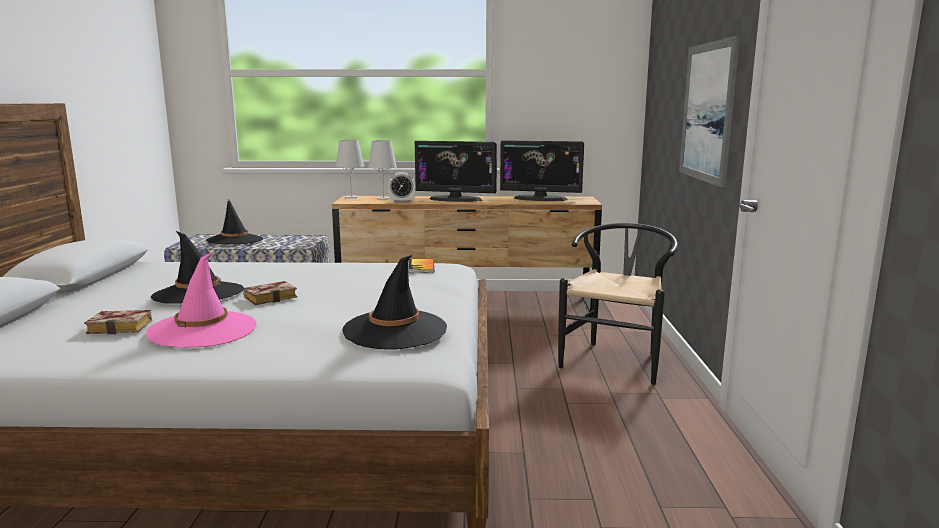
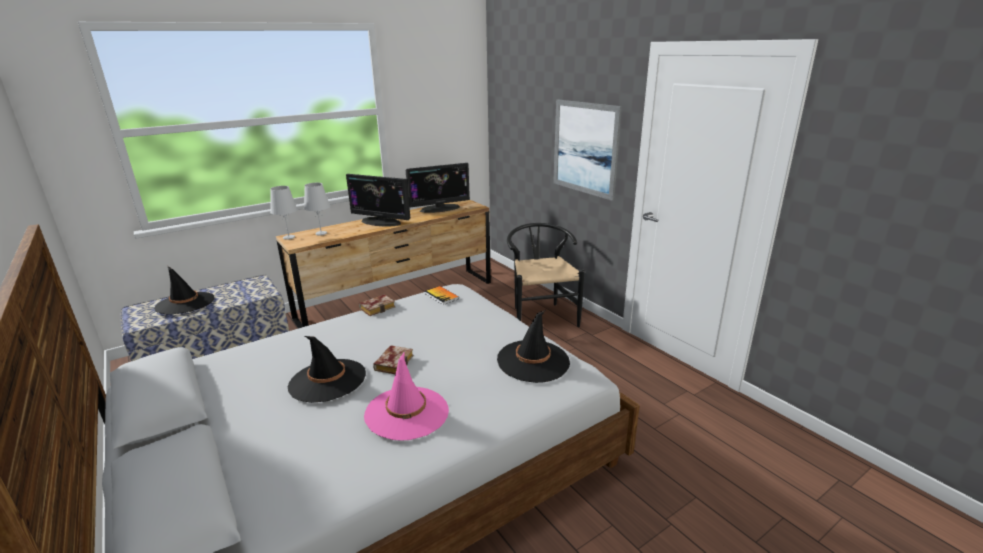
camera: 35 degrees left, 10 degrees up
book [84,310,152,335] -> book moved to [359,294,395,316]
alarm clock [388,172,416,203] -> none
monitor [415,141,497,202] -> monitor turned 45 degrees clockwise [346,174,410,227]

